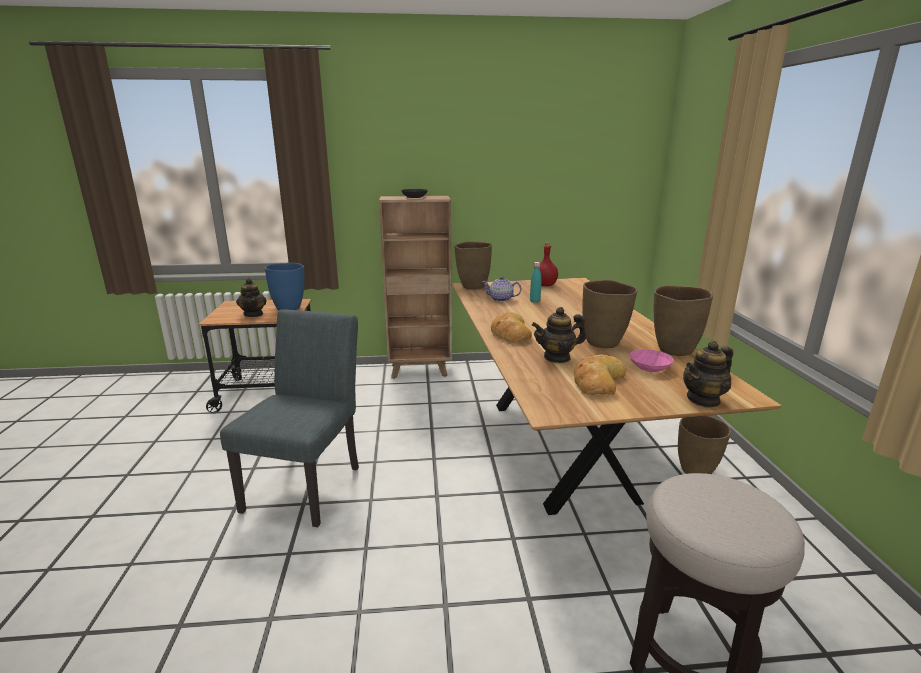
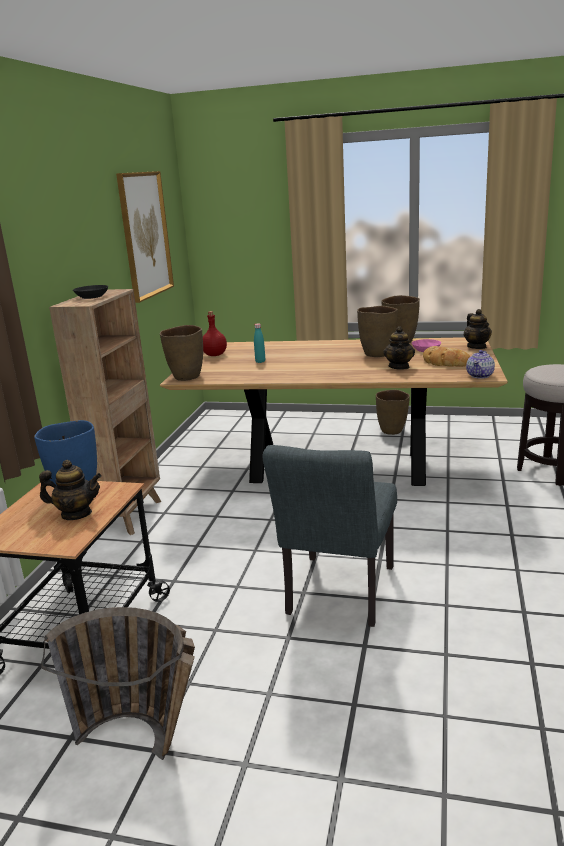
camera: 70 degrees left, 0 degrees up
grey chair [220,309,359,527] -> grey chair turned 105 degrees counterclockwise [263,445,397,627]
teapot [482,276,522,302] -> teapot moved to [466,350,495,379]
bread [491,312,532,343] -> none
none -> basket [41,607,195,760]
none -> picture [116,171,174,303]

